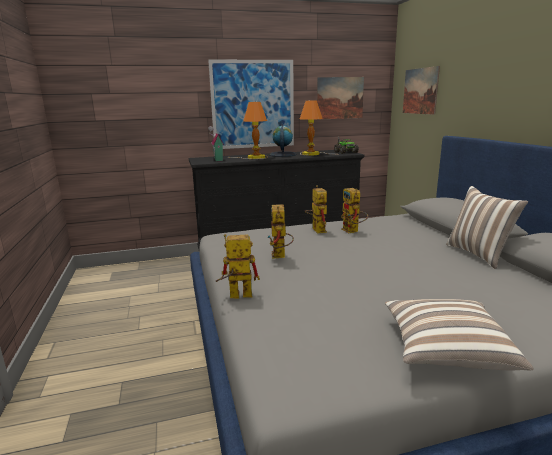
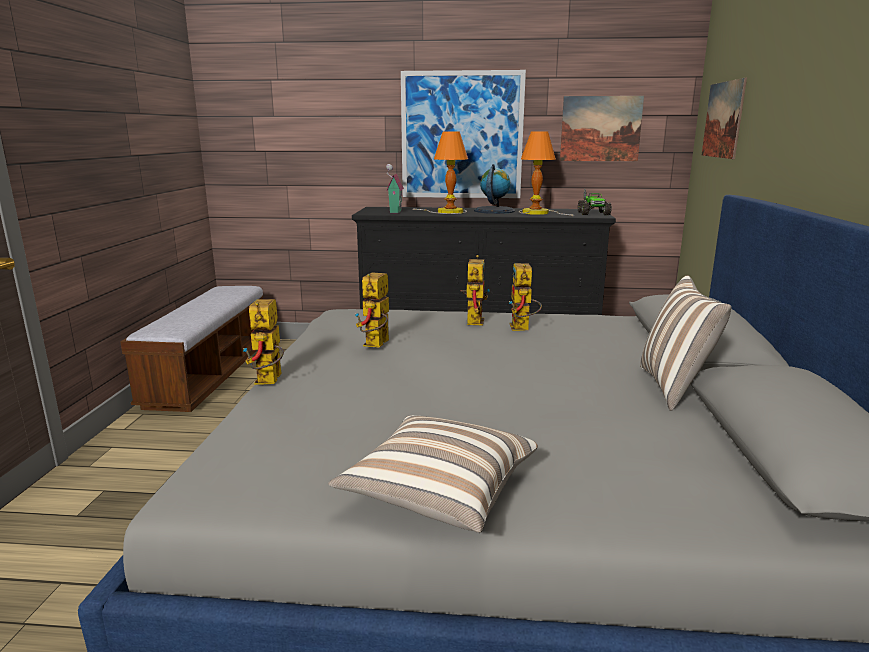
camera: 20 degrees right, 0 degrees up
toy robot [216,234,260,298] -> toy robot turned 105 degrees counterclockwise [243,299,284,385]
none -> bench [120,286,263,412]

